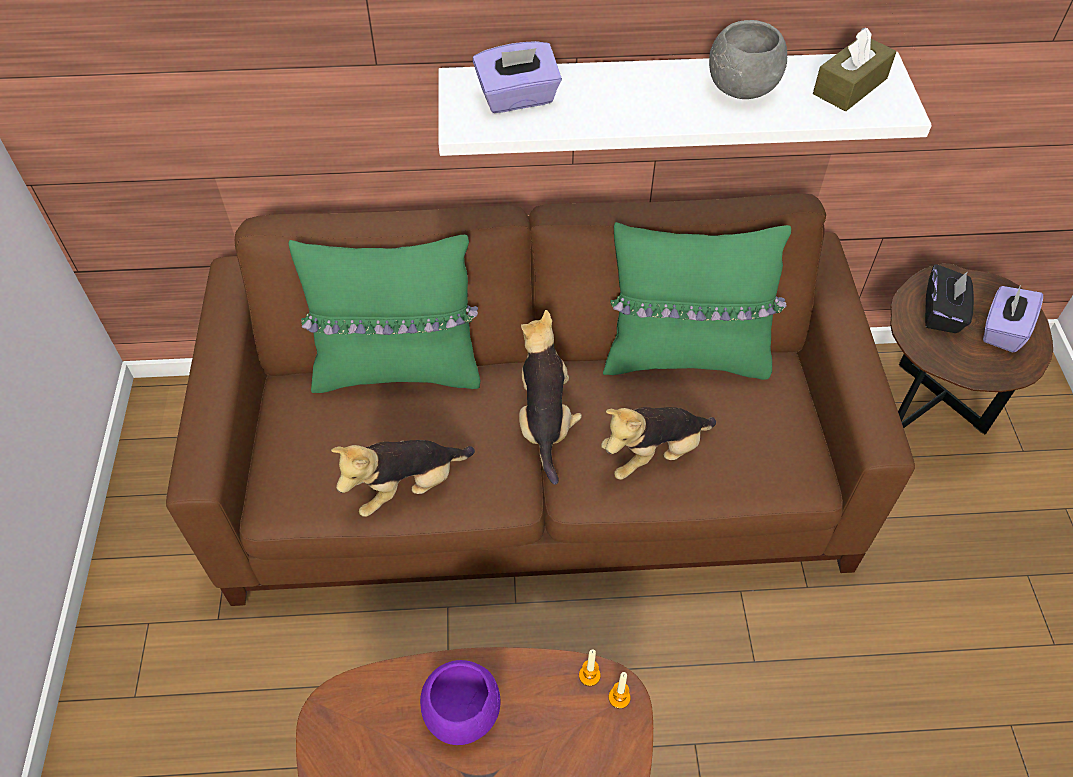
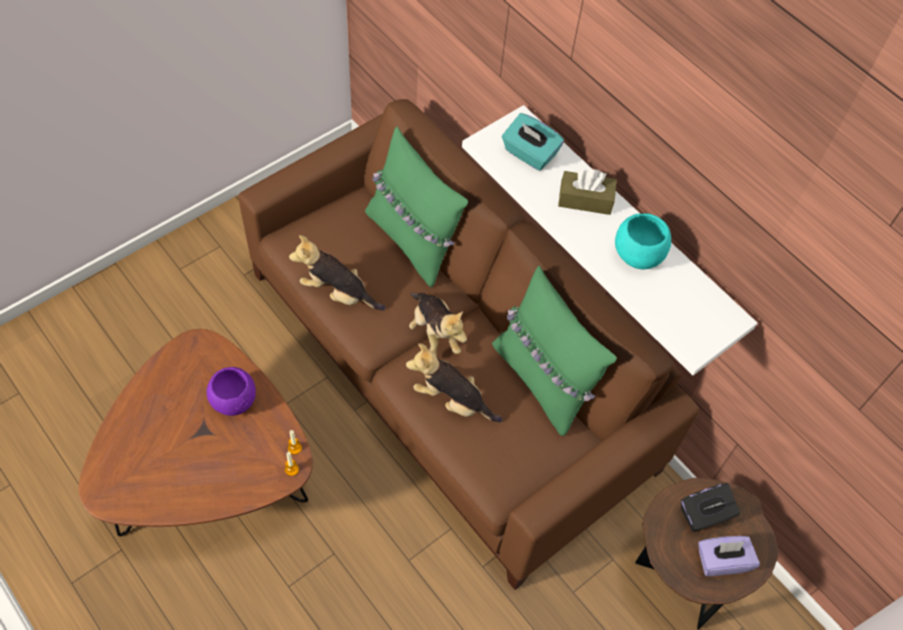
camera: 50 degrees right, 5 degrees up
purple tissue box [473,41,562,113] -> turquoise tissue box [502,113,564,171]
plush toy [519,310,582,485] -> plush toy turned 105 degrees clockwise [409,293,467,357]
grey bowl [709,20,787,99] -> turquoise bowl [615,213,671,269]
brown tissue box [813,27,896,111] -> brown tissue box moved to [558,169,617,215]

